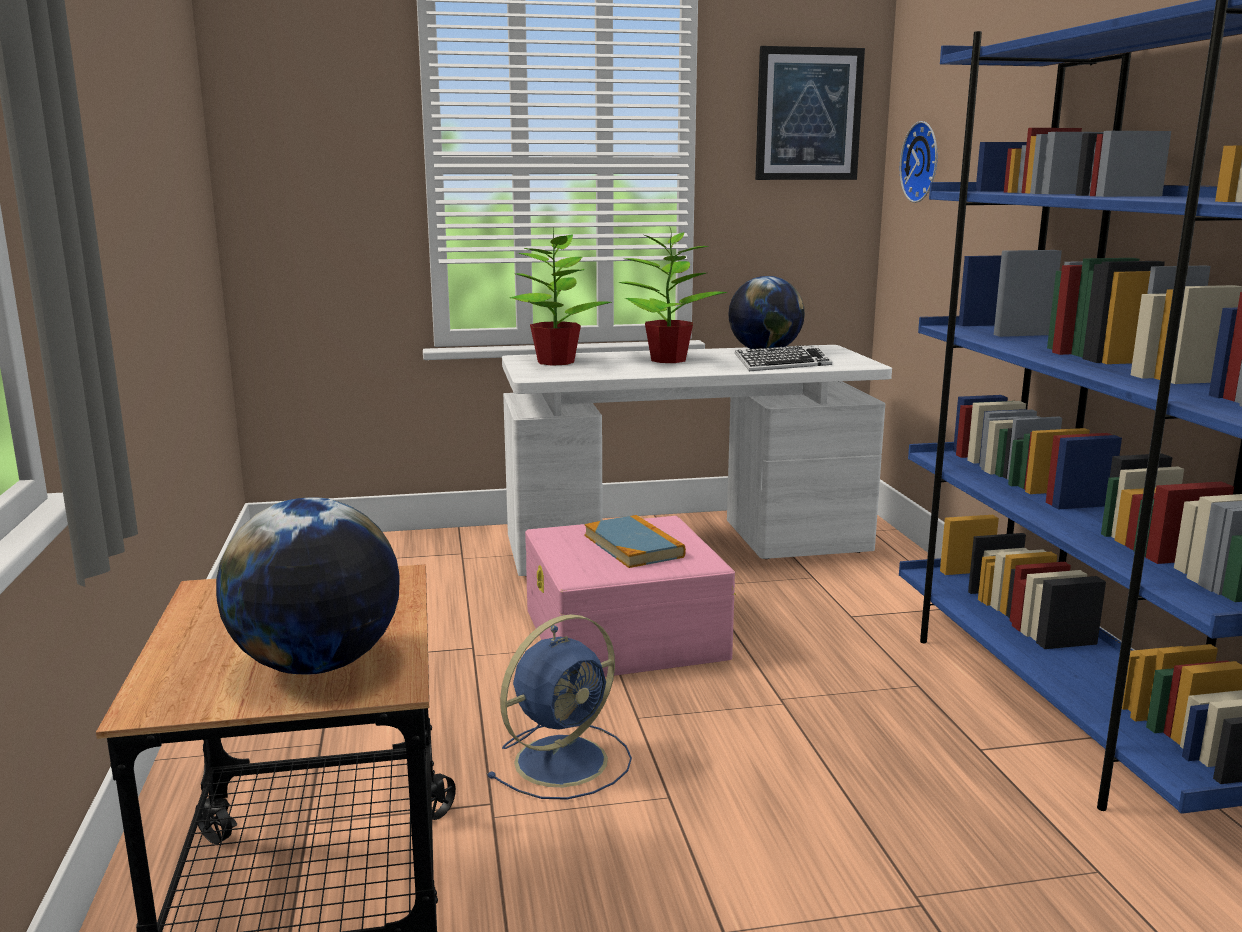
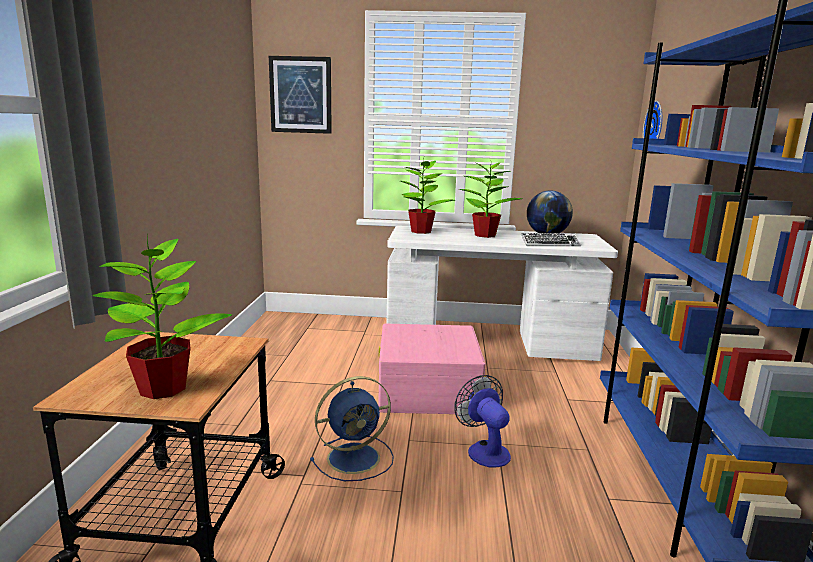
camera: 15 degrees right, 0 degrees up
globe [216,497,400,674] -> potted plant [92,234,232,399]
book [584,515,686,568] -> none
picture [755,46,865,180] -> picture moved to [269,56,332,134]
none -> fan [454,375,511,468]

